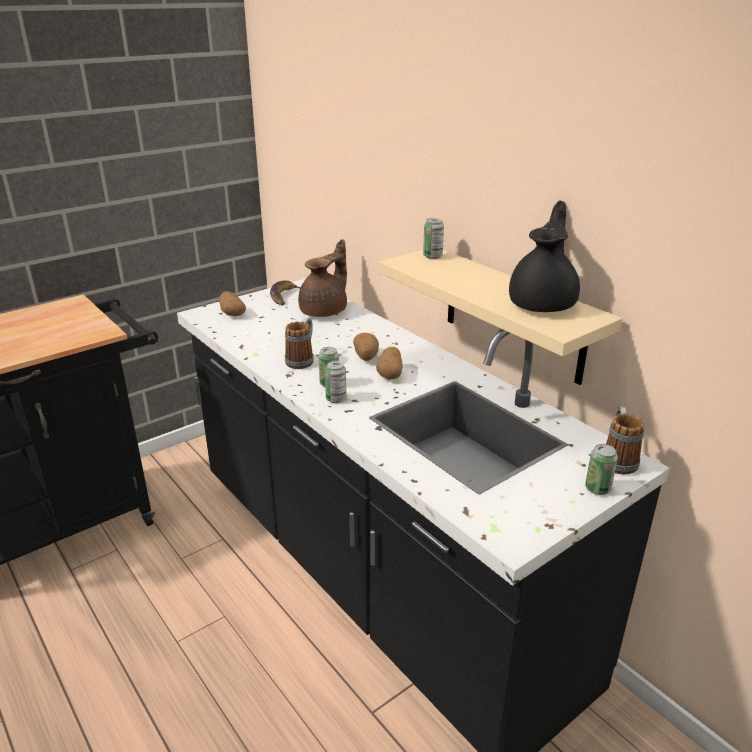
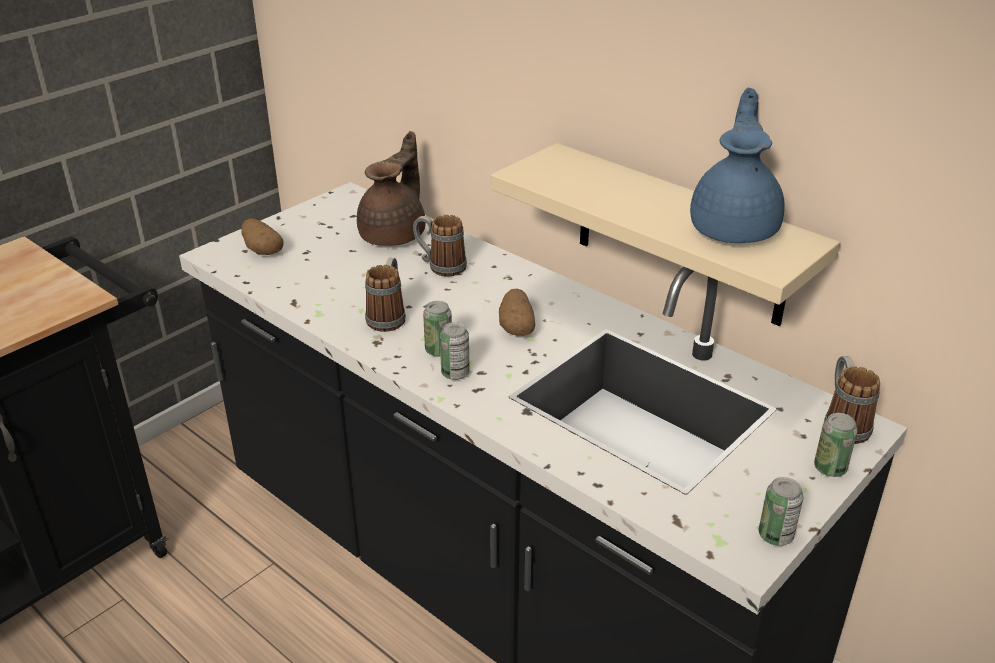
camera: 10 degrees left, 5 degrees up
banana [270,280,301,305] -> none
potato [353,333,379,361] -> none
can [423,218,444,259] -> can moved to [758,477,803,546]
black teapot [509,200,580,312] -> blue teapot [690,88,785,243]
none -> mug [413,215,467,276]

